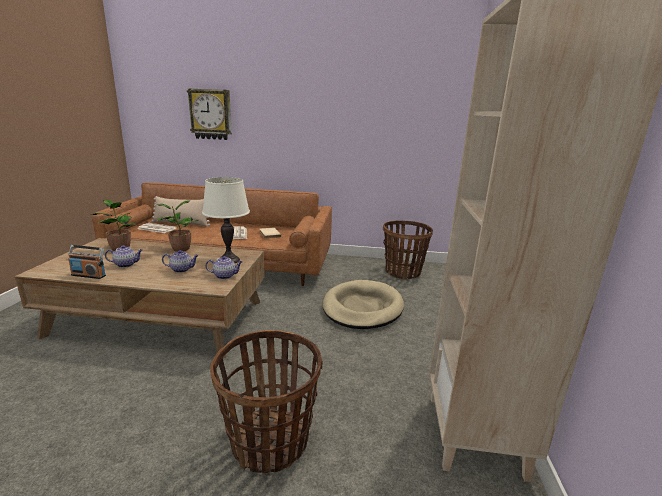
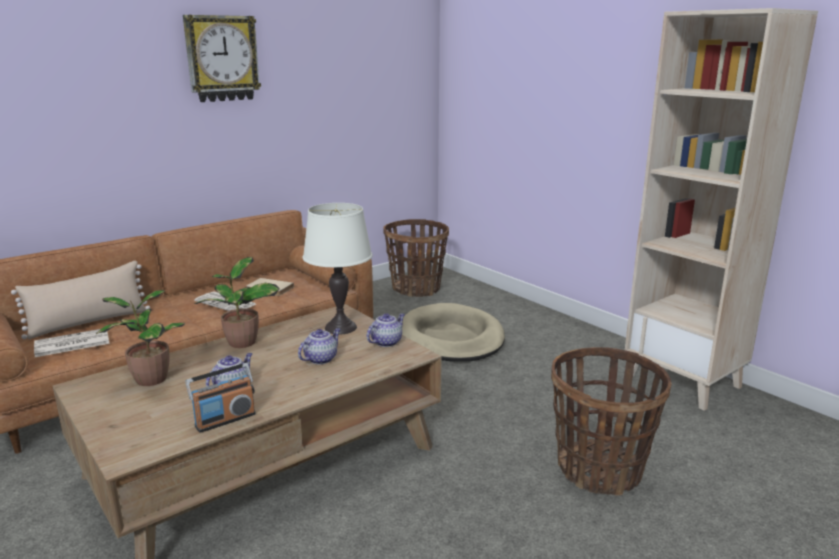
camera: 45 degrees left, 0 degrees up
wall clock [187,88,232,140] -> wall clock moved to [183,15,261,102]

